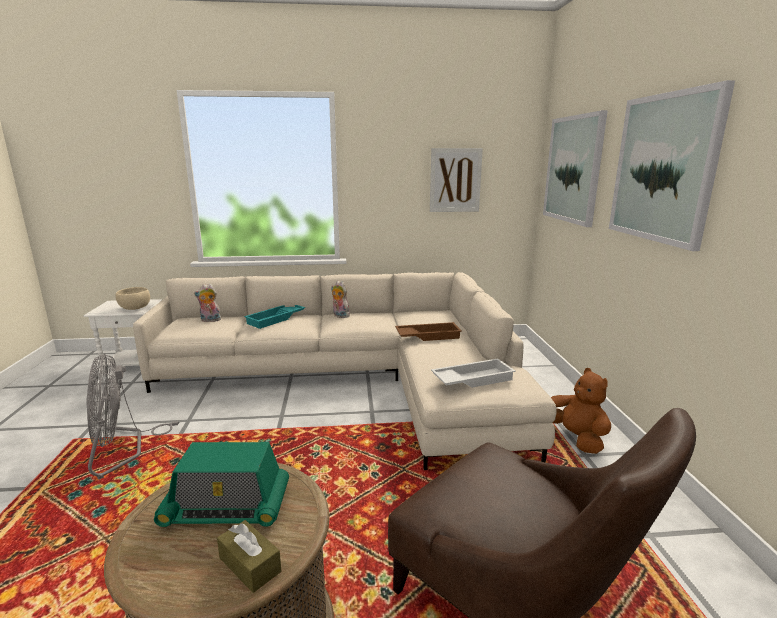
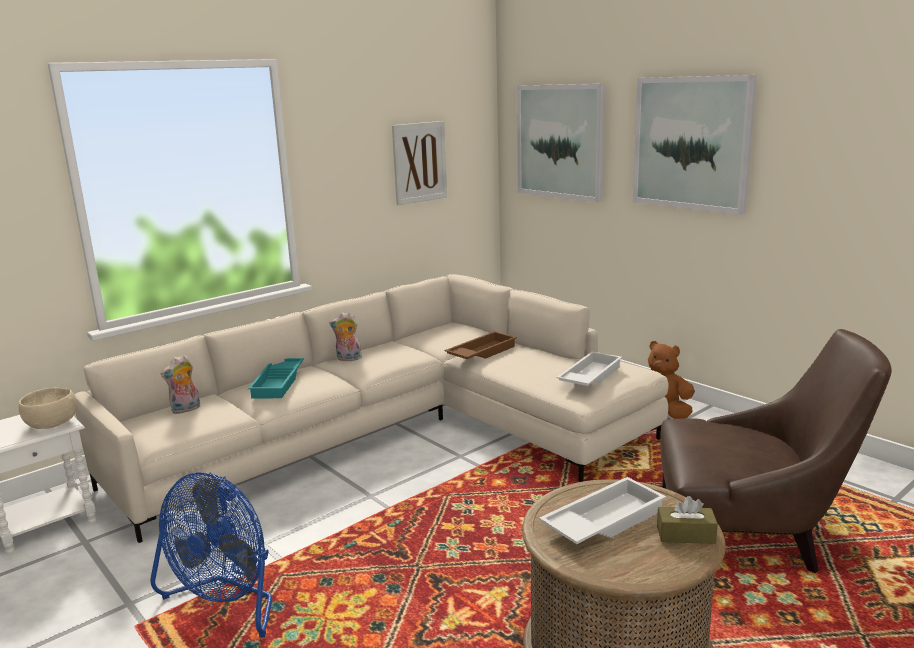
camera: 35 degrees left, 0 degrees up
grey fan [87,354,180,479] -> blue fan [150,472,272,637]
radio [154,442,289,527] -> white tray [539,477,666,544]

